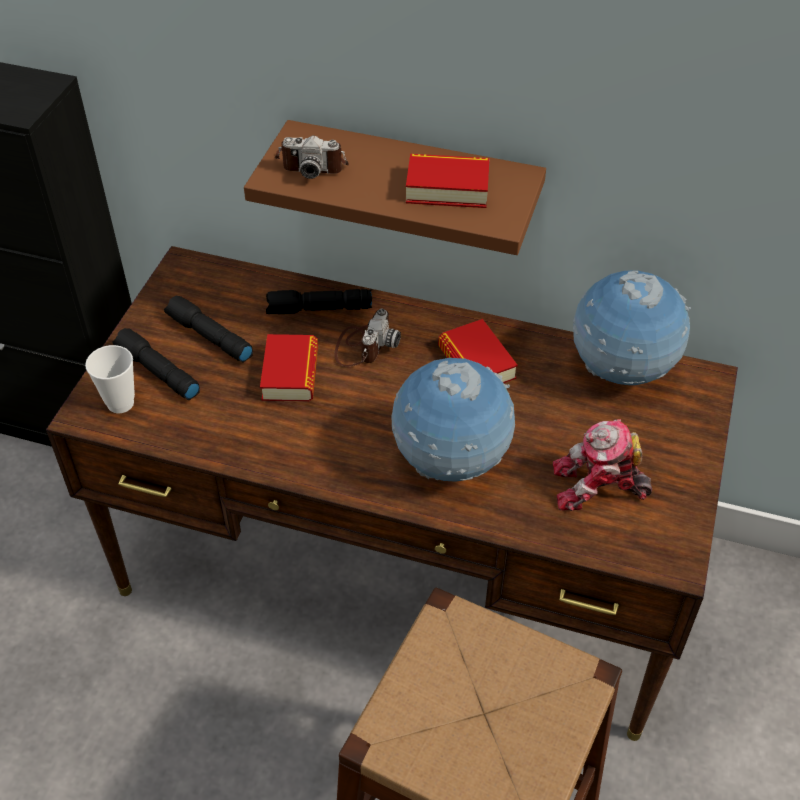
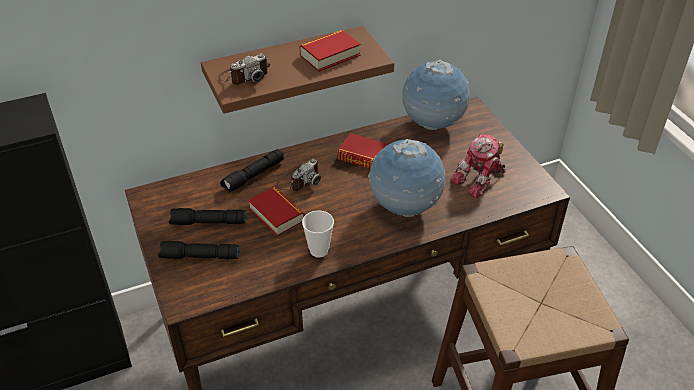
camera: 40 degrees left, 5 degrees down
cup [85,345,135,413] -> cup moved to [302,210,334,258]
camera [334,309,401,367] -> camera turned 60 degrees clockwise [276,159,321,191]

